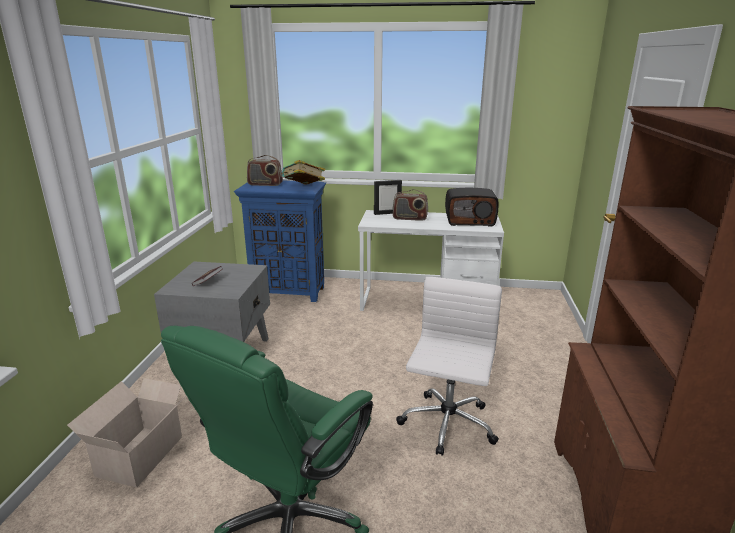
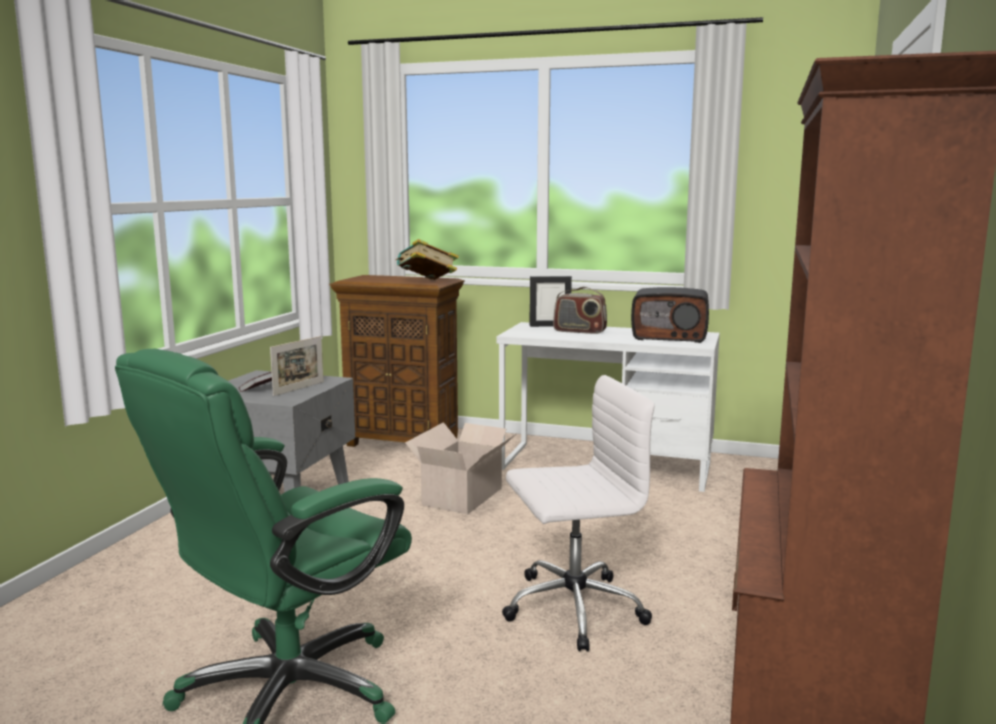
camera: 10 degrees right, 10 degrees down
cardboard box [67,378,186,487] -> cardboard box moved to [405,422,517,514]
blue cabinet [234,181,326,302] -> brown cabinet [329,275,465,447]
radio [247,155,283,186] -> none
white office chair [396,277,502,456] -> white office chair turned 45 degrees clockwise [502,375,654,652]
none -> picture frame [270,336,323,396]

